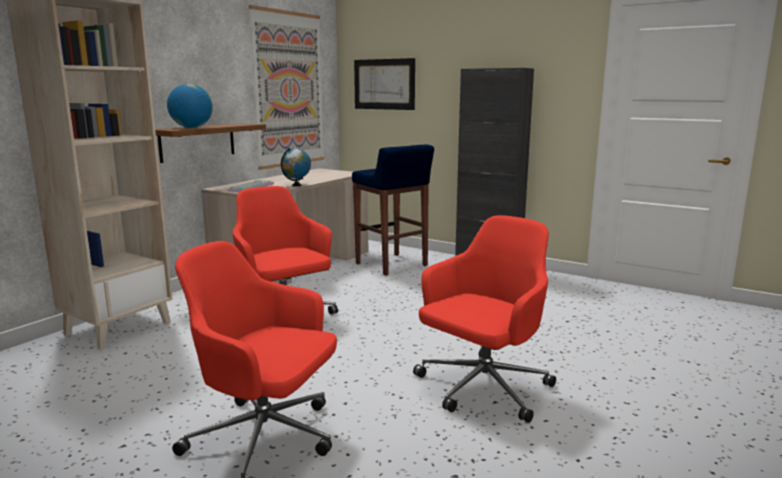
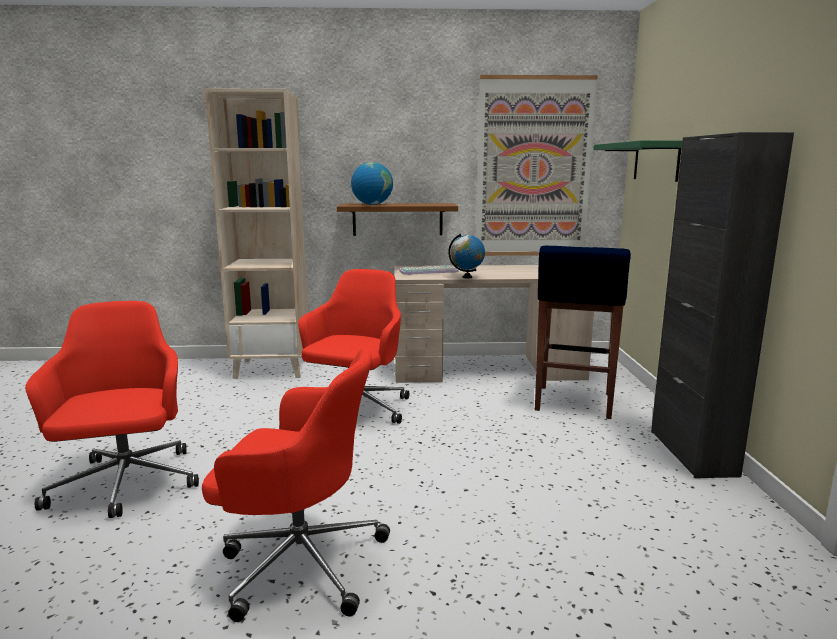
camera: 55 degrees right, 0 degrees up
picture [354,58,415,110] -> green shelf [593,140,683,182]

